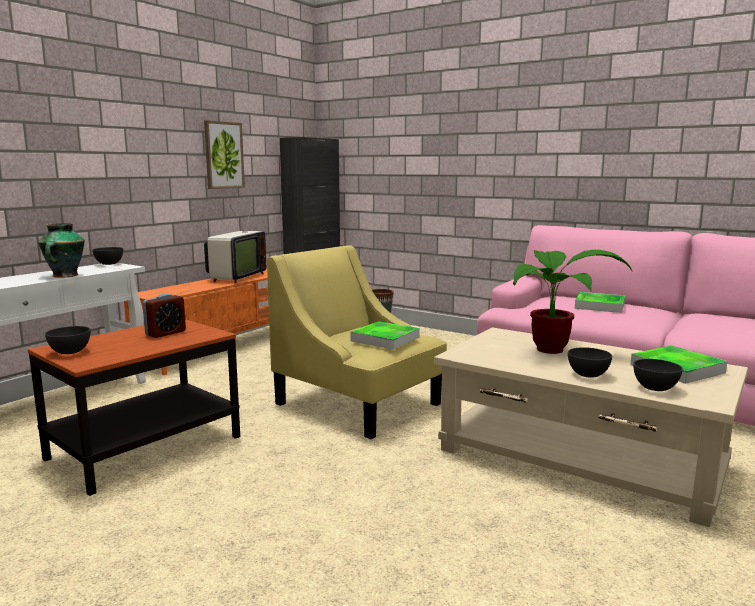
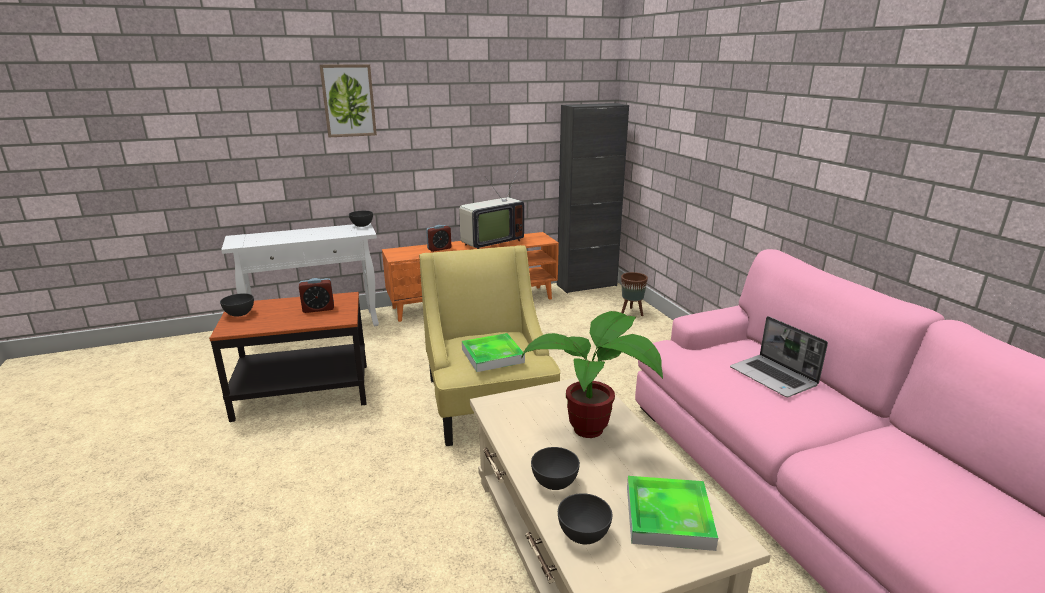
camera: 35 degrees right, 10 degrees up
vase [38,223,85,278] -> none
picture [204,120,245,189] -> picture moved to [320,64,377,137]
tray [575,292,625,313] -> laptop [730,316,828,397]
none -> alarm clock [426,225,452,252]

